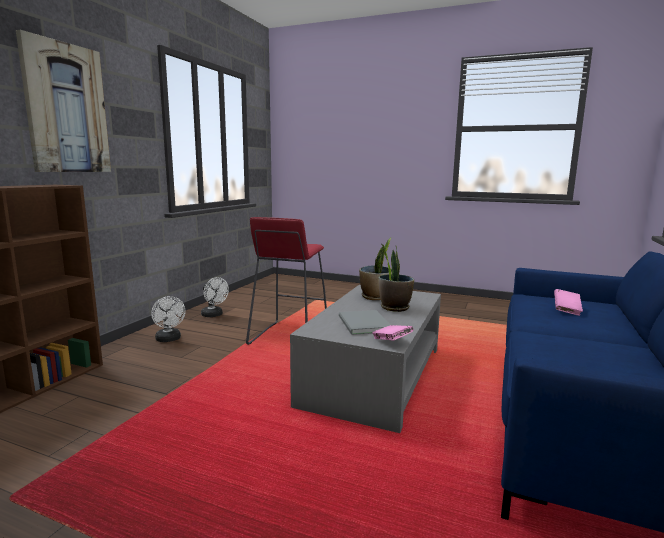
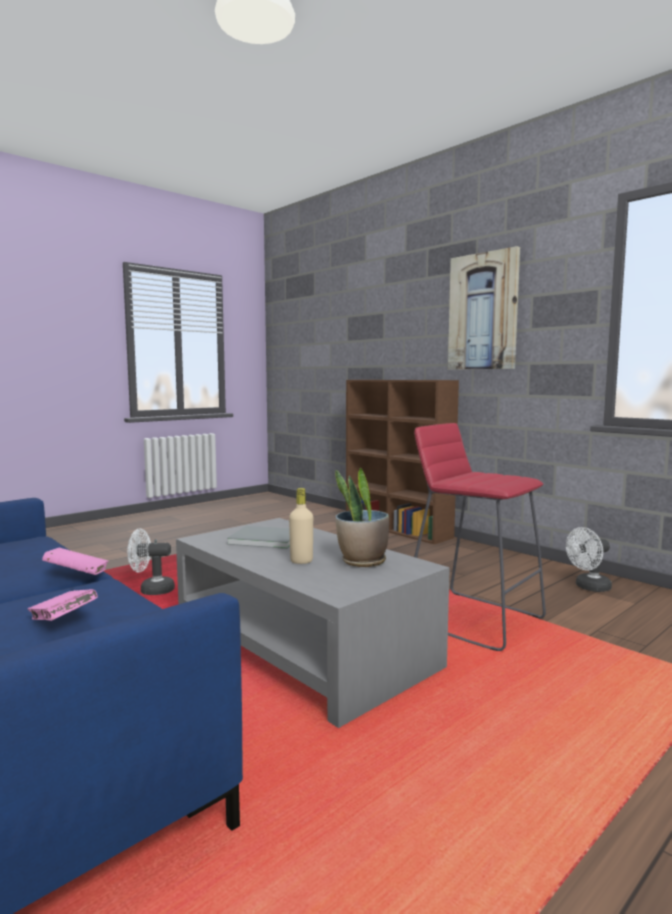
camera: 115 degrees right, 5 degrees down
white fan [151,296,186,342] -> white fan moved to [128,528,175,595]
pink book [372,325,414,341] -> pink book moved to [42,548,108,575]
potted plant [378,245,414,312] -> beige bottle [289,488,313,564]

